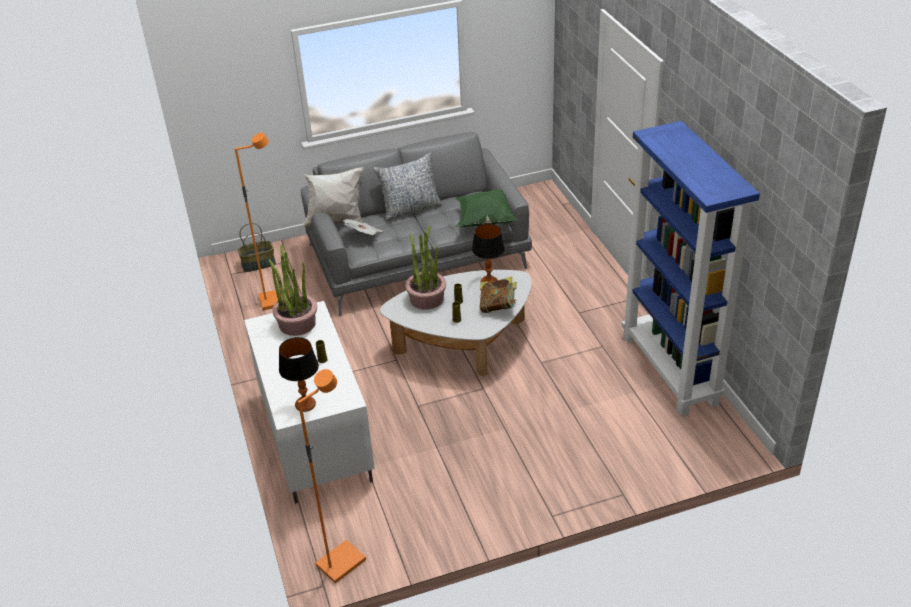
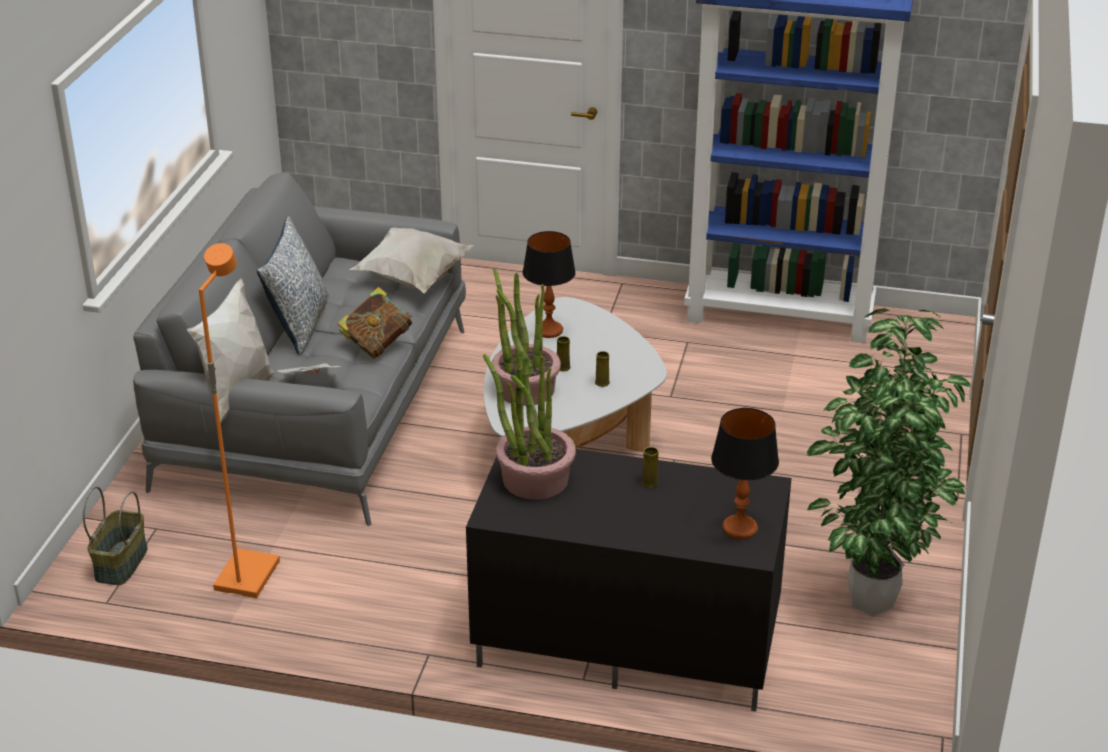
camera: 60 degrees left, 5 degrees down
white tv stand [244,301,375,504] -> black tv stand [466,449,792,712]
orange floor lamp [298,369,366,583] -> none
green pillow [455,189,518,227] -> white pillow [349,227,473,293]
book [480,277,517,313] -> book moved to [338,287,412,359]
none -> potted plant [807,309,971,617]

